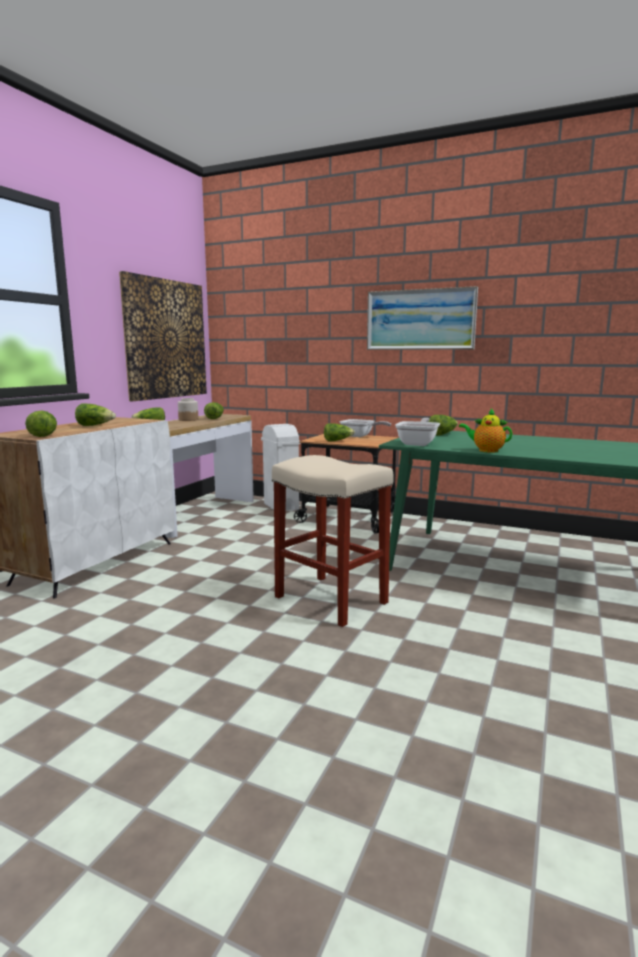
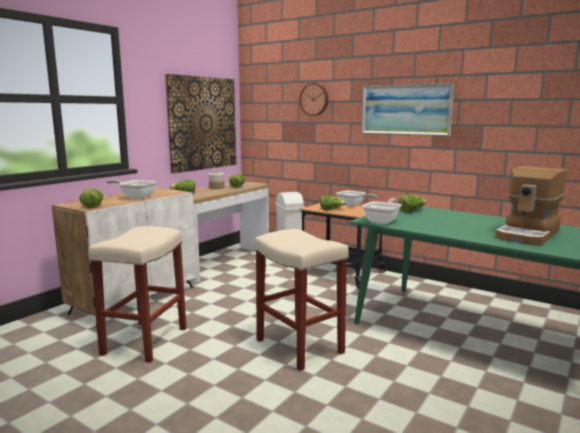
camera: 10 degrees right, 0 degrees up
lettuce [75,403,116,426] -> frying pan [107,180,157,199]
teapot [459,409,513,453] -> none
none -> beige stool [88,226,187,363]
none -> wall clock [299,83,328,116]
none -> coffee machine [495,166,567,245]

